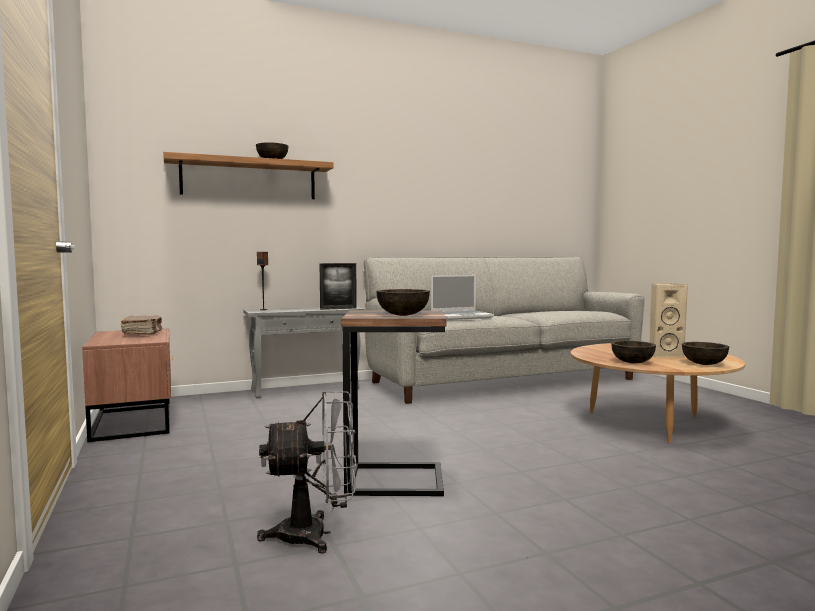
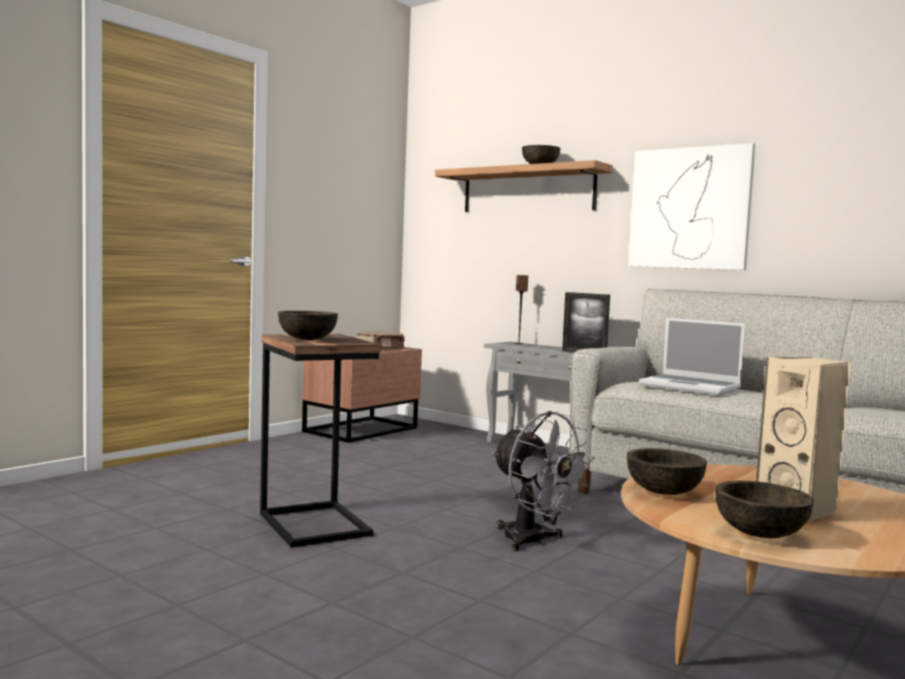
camera: 60 degrees right, 0 degrees up
grey fan [257,391,356,554] -> grey fan moved to [492,411,595,551]
none -> picture [628,143,755,270]

